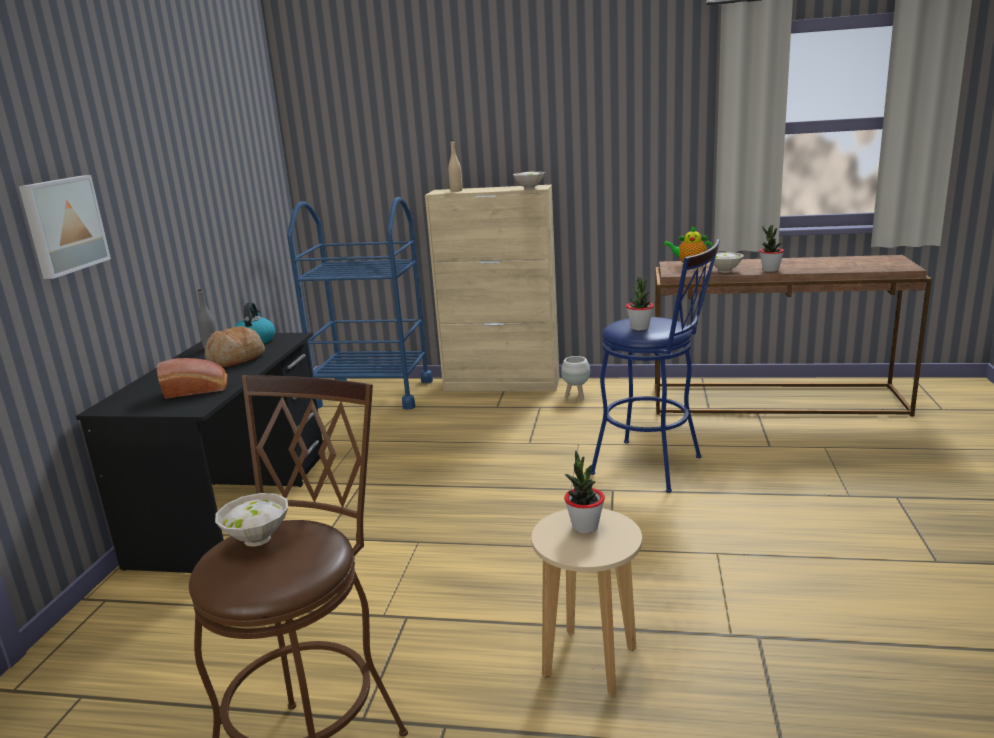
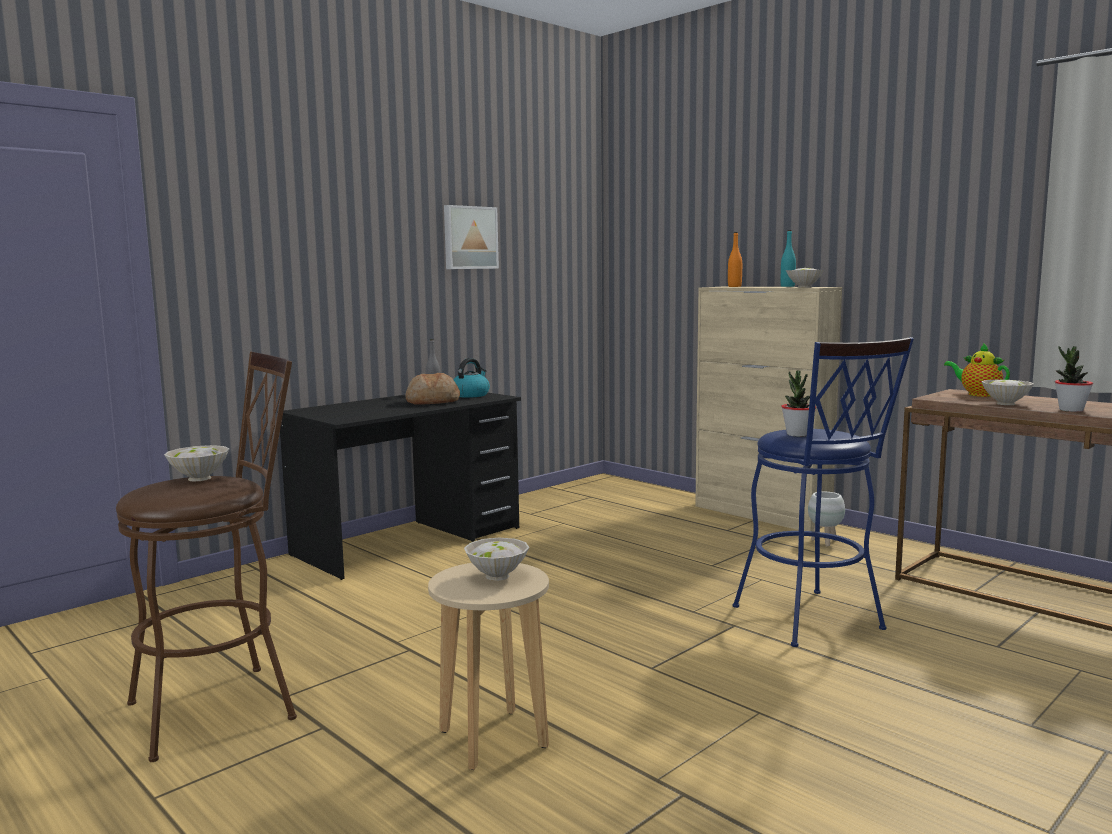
camera: 35 degrees right, 10 degrees down
picture [19,175,111,279] -> picture moved to [444,205,499,269]
bread [157,358,228,399] -> none
blue cart [287,197,433,410] -> none
beige bottle [448,140,462,192] -> orange bottle [728,232,742,287]
potted plant [564,451,605,534] -> white bowl [464,538,530,581]
none -> turquoise bottle [781,230,796,287]

